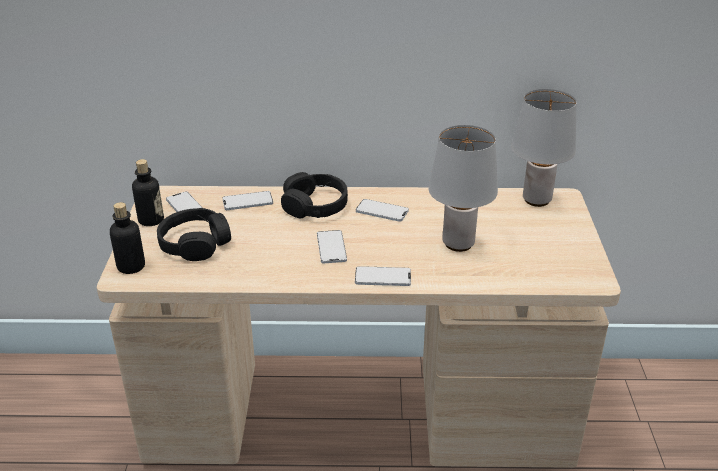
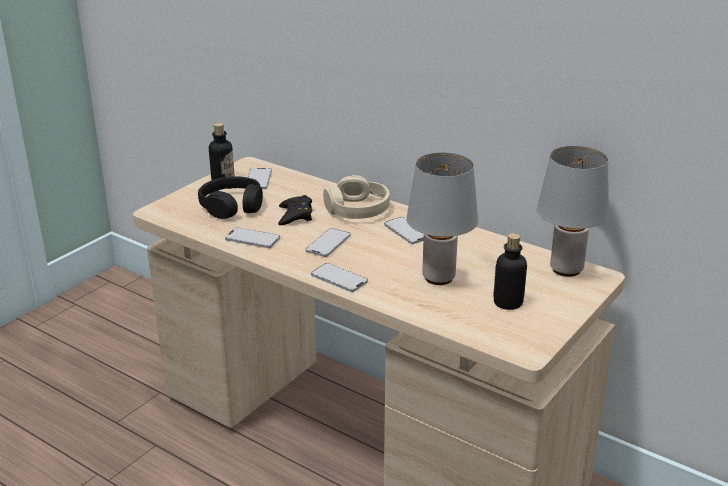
camera: 35 degrees right, 5 degrees down
bottle [110,202,145,274] -> bottle moved to [493,233,527,310]
phone [222,191,273,210] -> phone moved to [225,227,280,248]
black headphones [281,172,348,218] -> beige headphones [323,175,390,219]
none -> black game controller [278,195,312,225]

